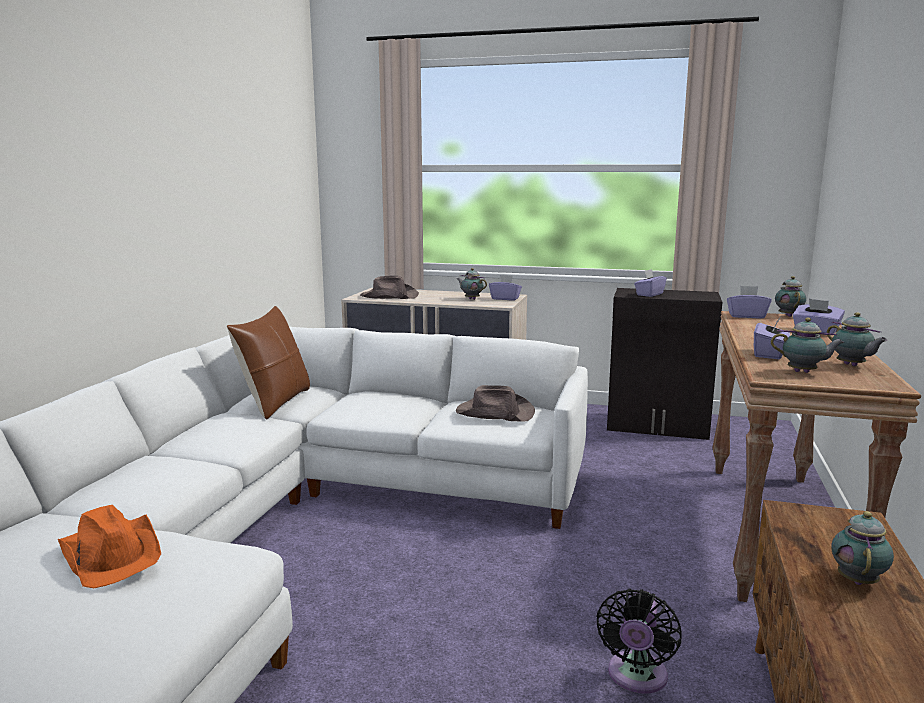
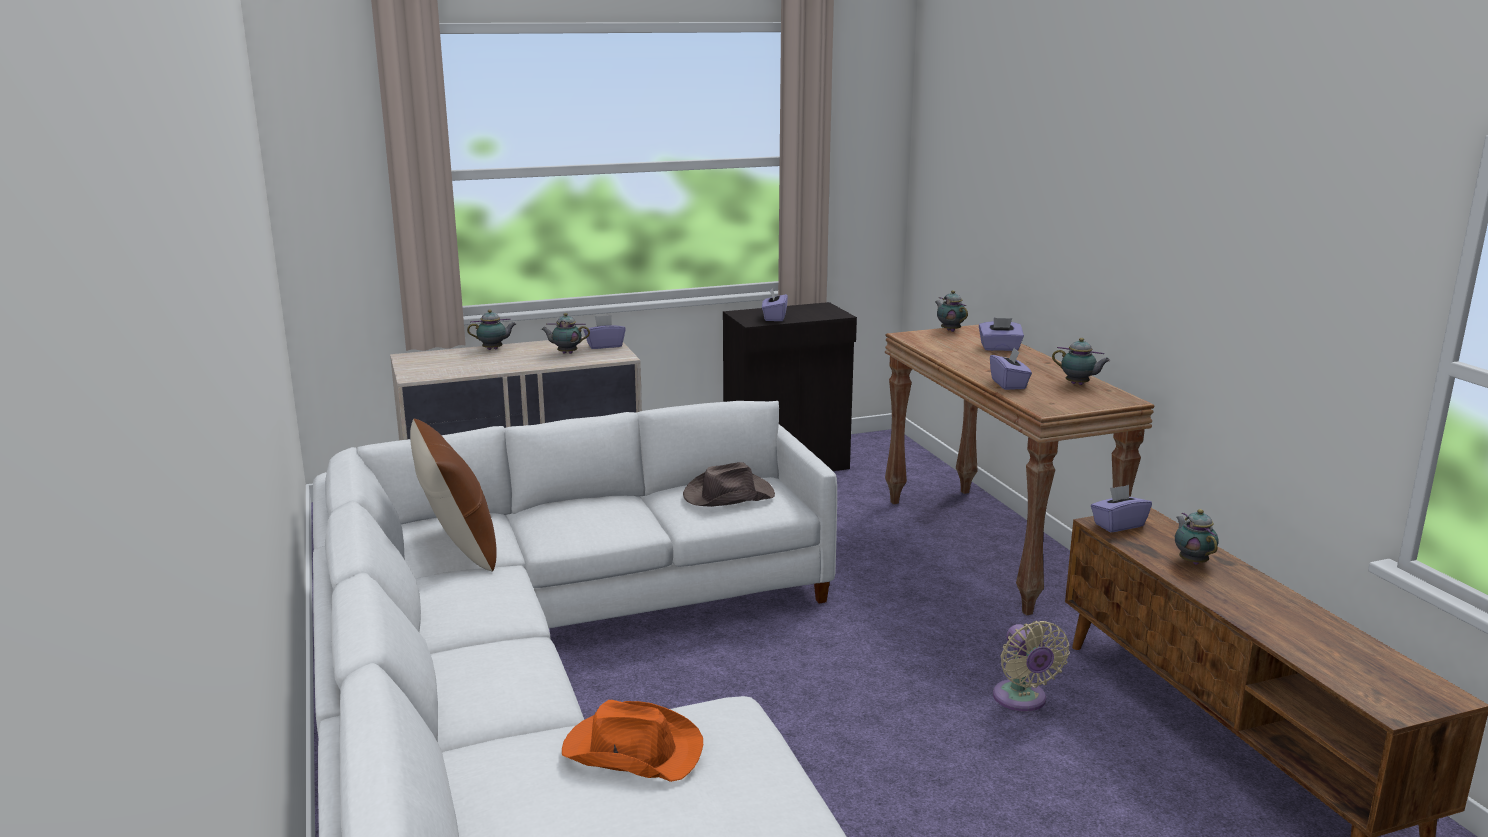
camera: 35 degrees left, 5 degrees up
brown hat [360,275,419,299] -> none
black fan [596,589,682,694] -> beige fan [993,621,1070,711]
purple tissue box [727,286,771,319] -> purple tissue box moved to [1091,485,1152,533]
teapot [771,318,844,373] -> teapot moved to [467,310,516,350]

